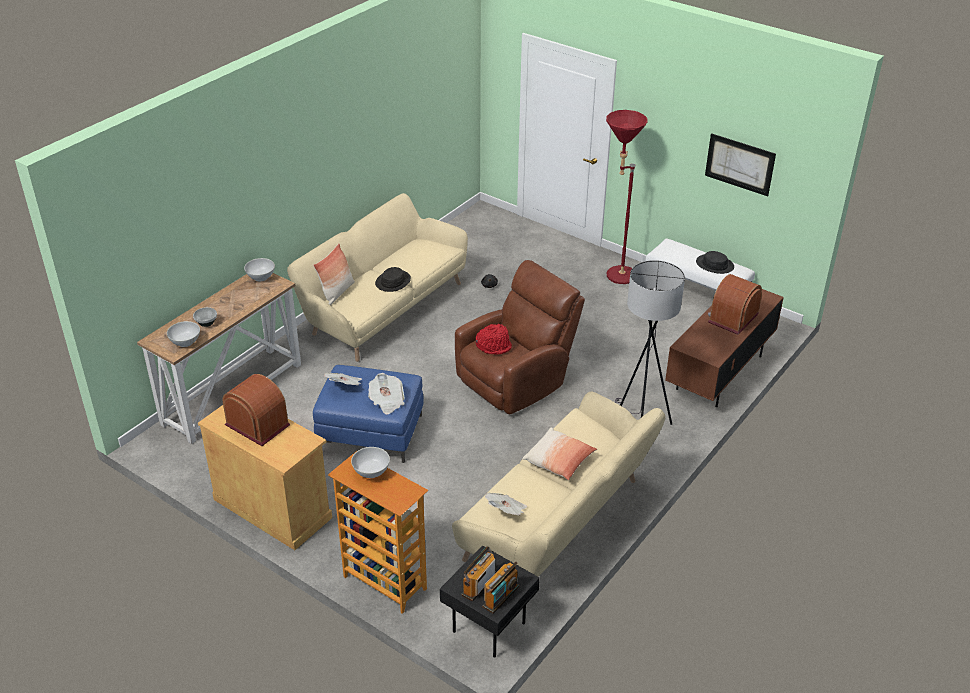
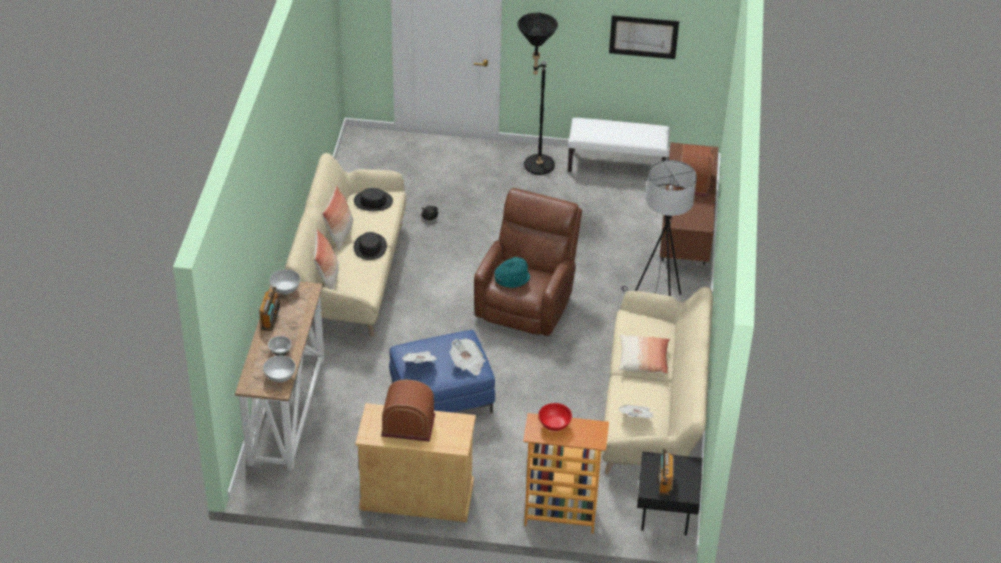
camera: 30 degrees left, 5 degrees up
white bowl [351,447,390,478] -> red bowl [539,403,572,431]
red hat [476,324,512,355] -> turquoise hat [495,257,530,288]
radio [482,562,519,614] -> radio moved to [259,287,280,331]
red floor lamp [606,110,648,284] -> black floor lamp [517,12,558,175]
black hat [696,251,734,274] -> black hat moved to [354,188,393,211]
none -> pillow [322,186,353,250]

